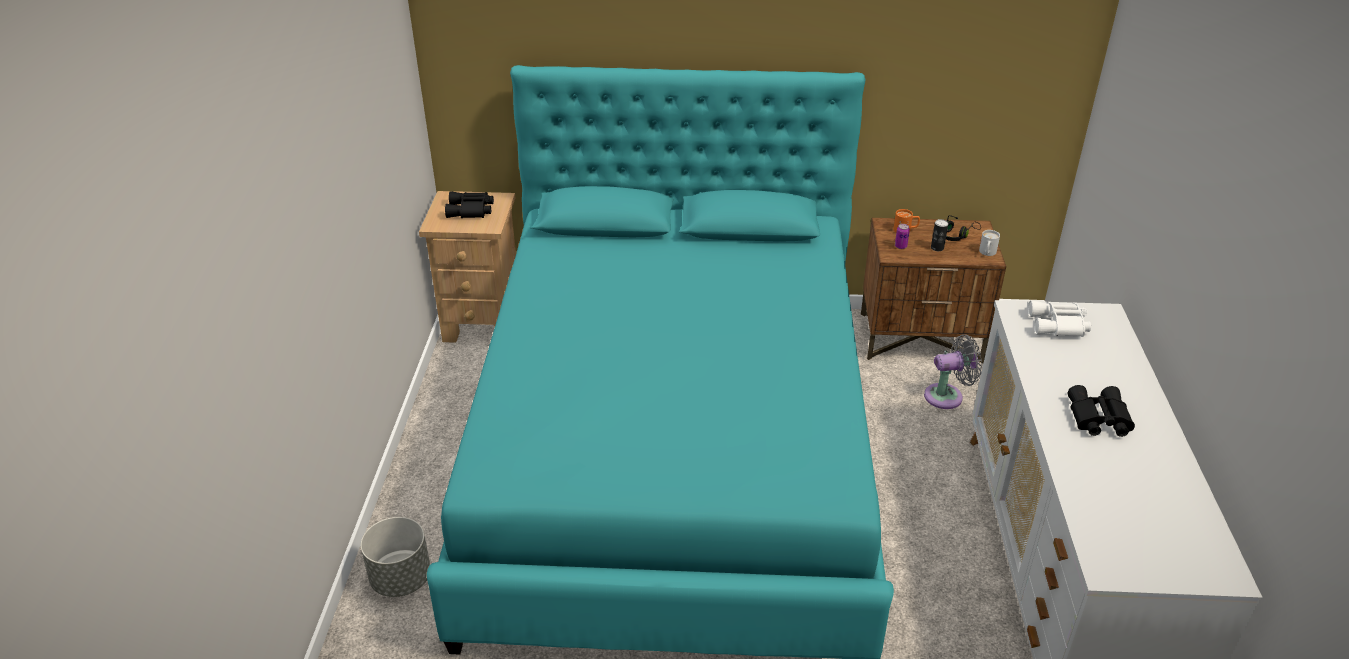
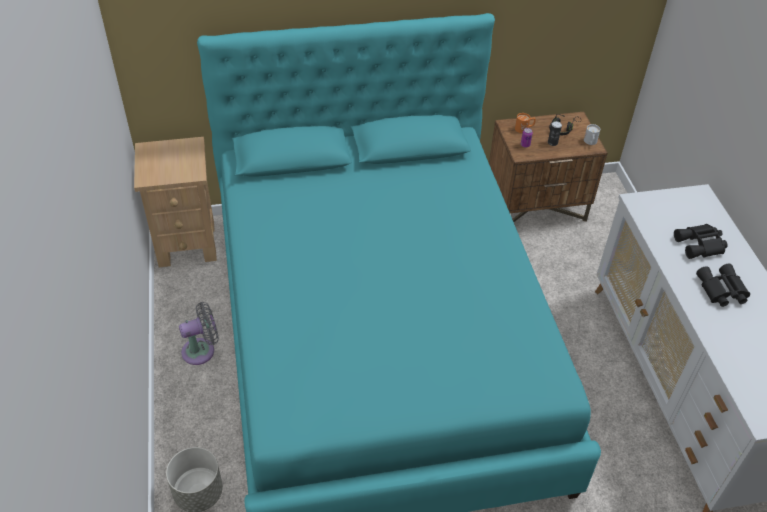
camera: 15 degrees left, 10 degrees up
black binoculars [445,191,494,218] -> black binoculars moved to [674,224,728,259]
grey fan [924,334,982,409] -> grey fan moved to [179,302,219,365]
white binoculars [1028,300,1091,337] -> none

